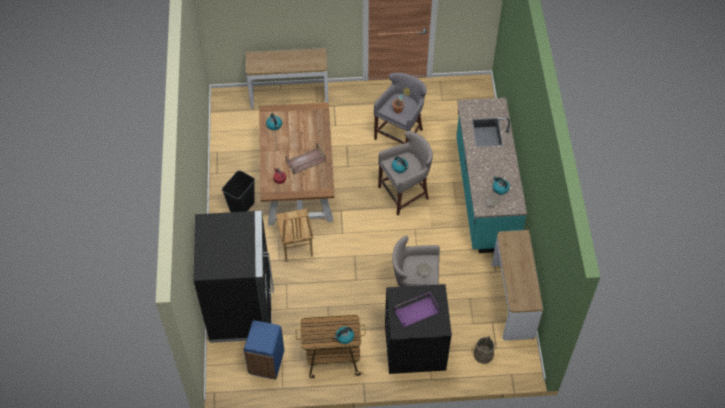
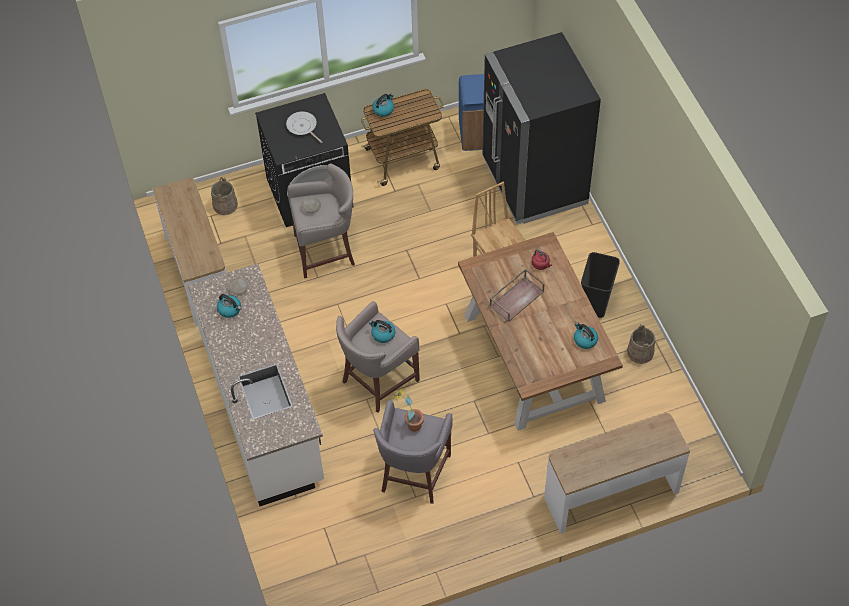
camera: 165 degrees right, 0 degrees up
purple tray [395,292,439,328] -> frying pan [286,111,322,143]
turquoise counter [456,98,527,253] -> white counter [188,264,324,506]
none -> beige bucket [627,324,655,364]

